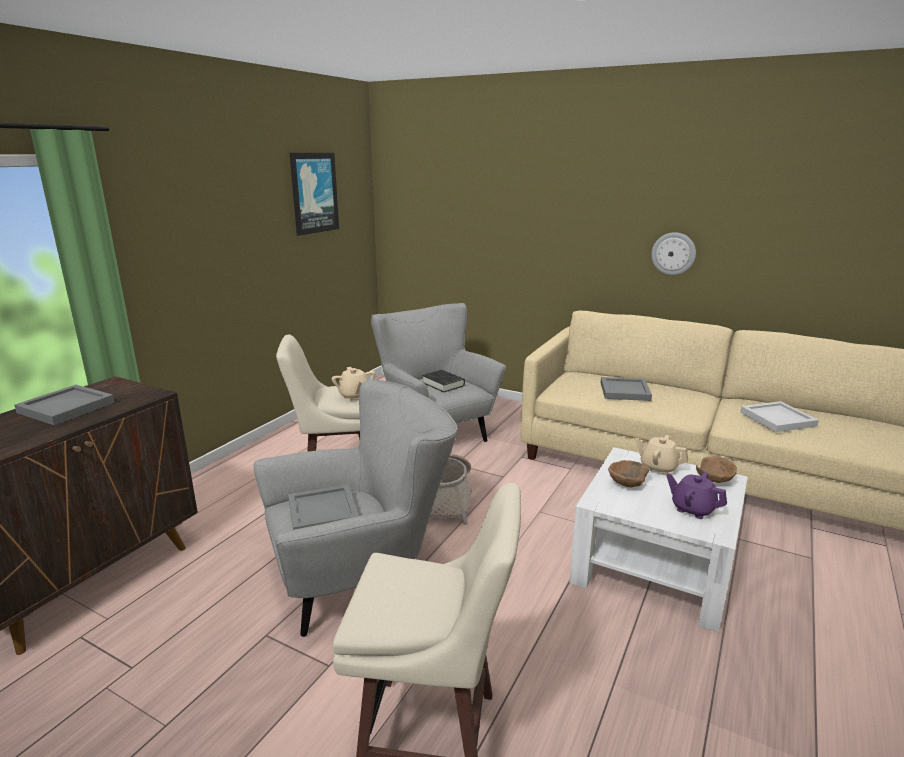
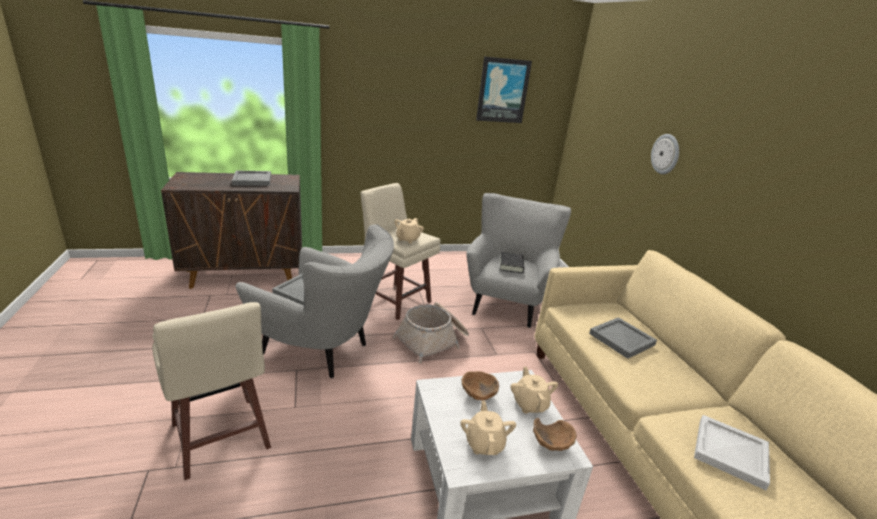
camera: 45 degrees right, 5 degrees up
wall clock [651,232,696,275] -> wall clock moved to [651,134,679,174]
purple teapot [666,472,727,519] -> beige teapot [460,401,516,455]

